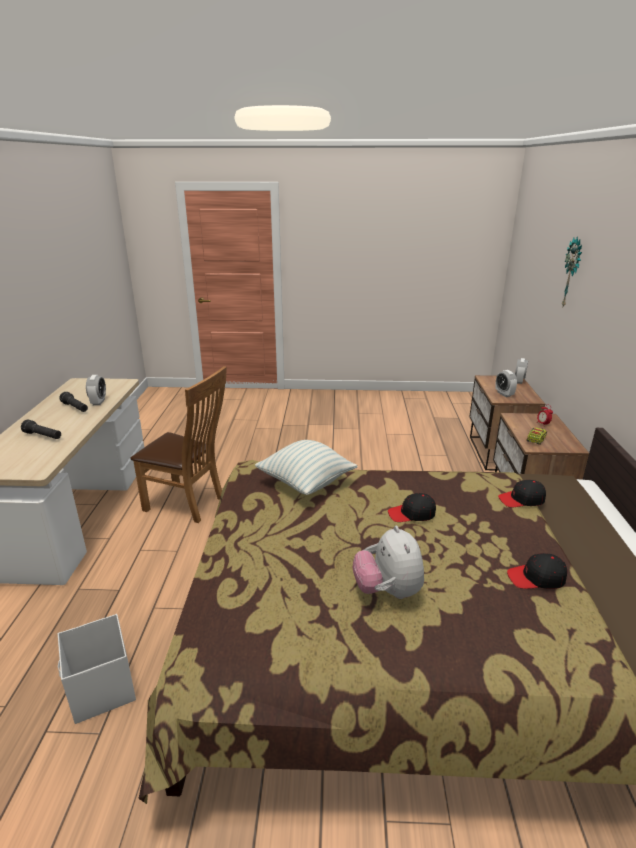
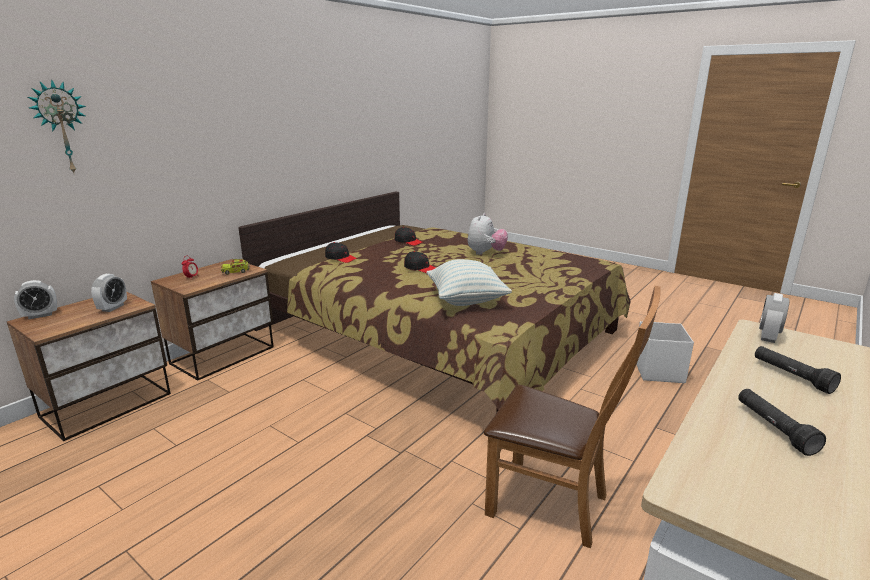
camera: 145 degrees left, 5 degrees down
alarm clock [86,375,106,405] -> alarm clock moved to [759,293,790,343]
brown chair [130,366,227,523] -> brown chair turned 150 degrees clockwise [484,286,661,549]

